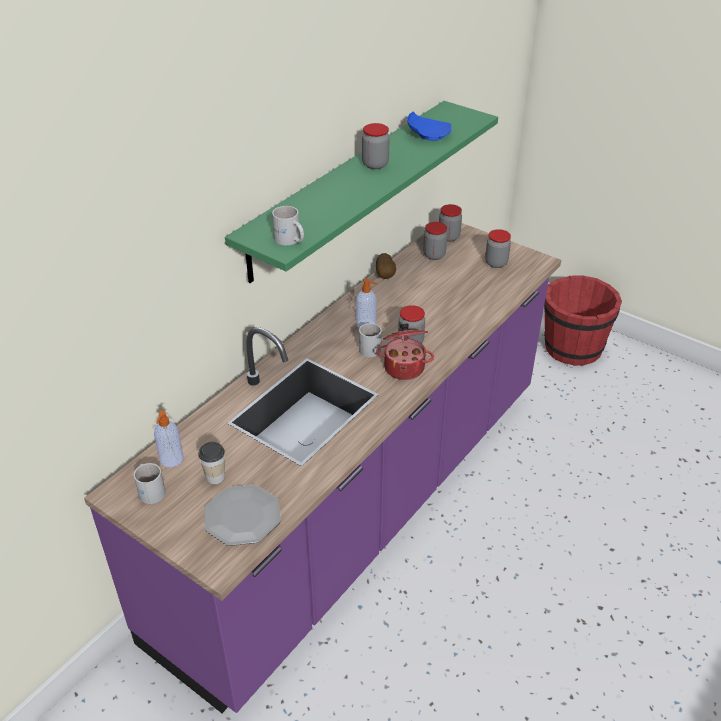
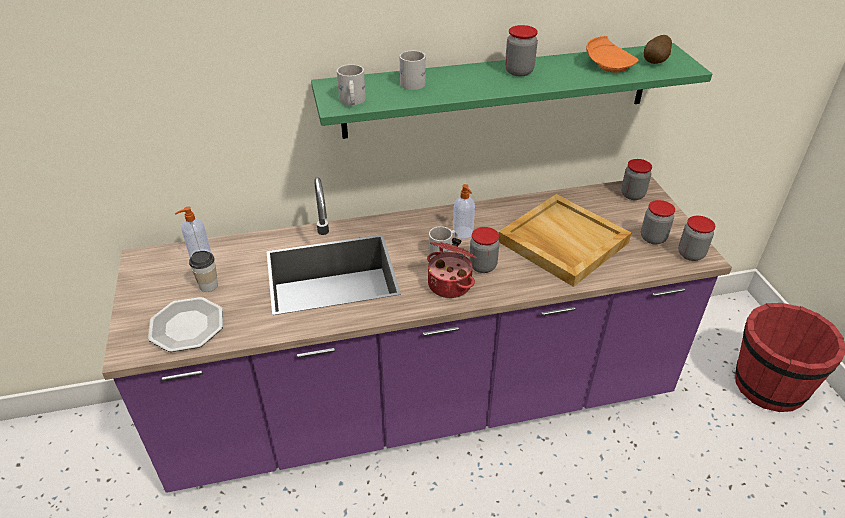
camera: 40 degrees right, 0 degrees up
white mug [134,463,166,504] -> white mug moved to [400,51,426,90]
potato [376,253,396,279] -> potato moved to [644,35,672,64]
blue plate [407,112,452,141] -> orange plate [586,36,639,73]
jar [423,222,447,260] -> jar moved to [678,216,715,261]
none -> beige tray [499,194,631,287]

